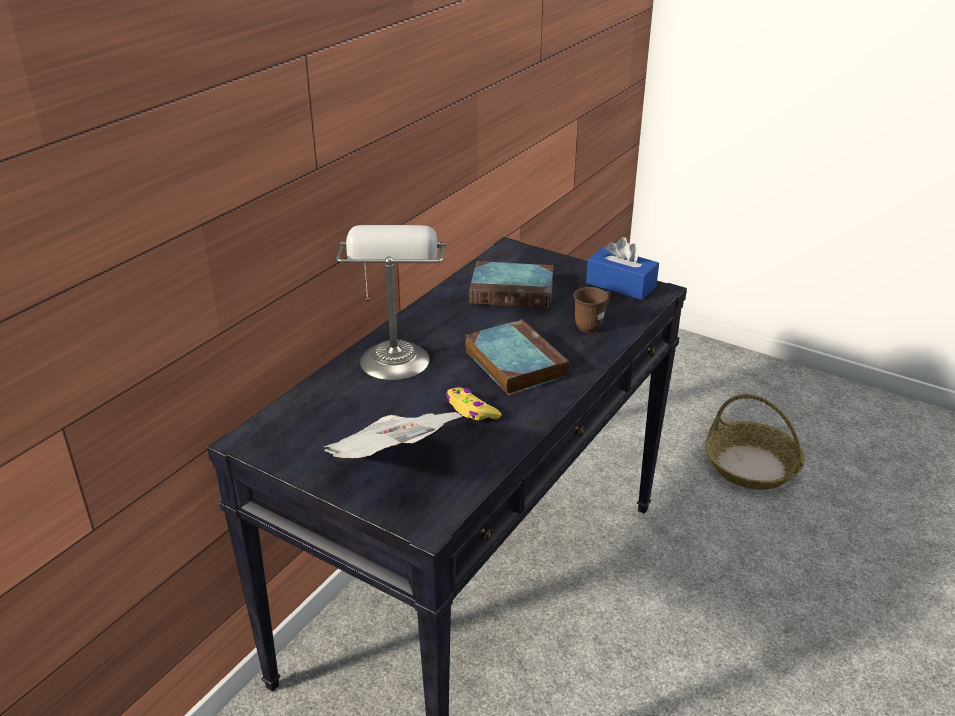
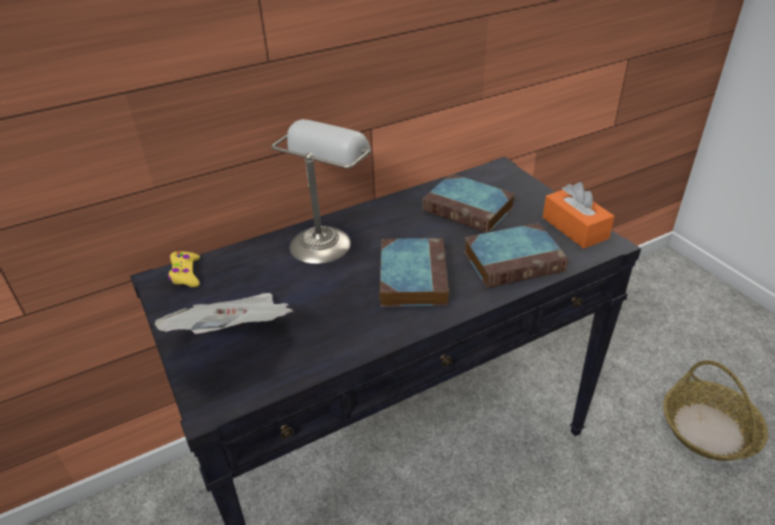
camera: 30 degrees right, 5 degrees up
yellow game controller [446,388,502,420] -> yellow game controller moved to [168,251,200,288]
brown mug [573,287,610,333] -> book [463,223,568,288]
blue tissue box [586,237,659,300] -> orange tissue box [543,182,615,249]

